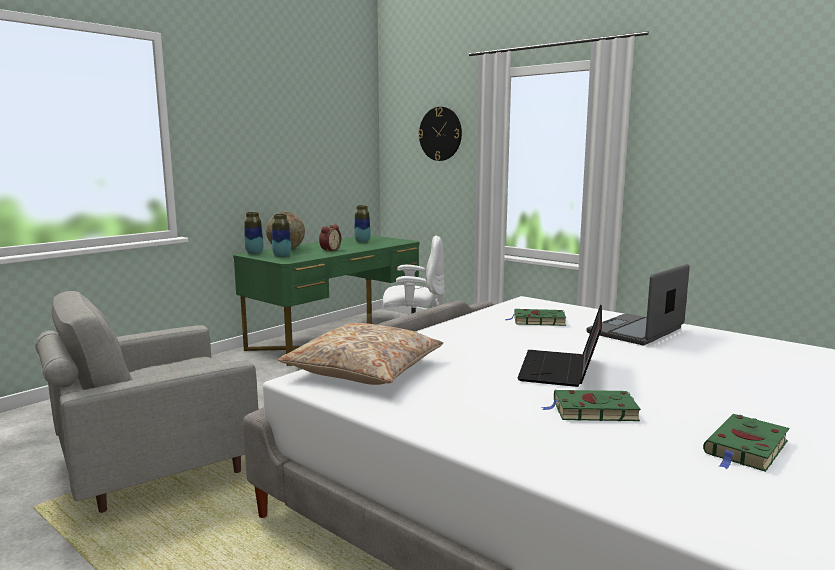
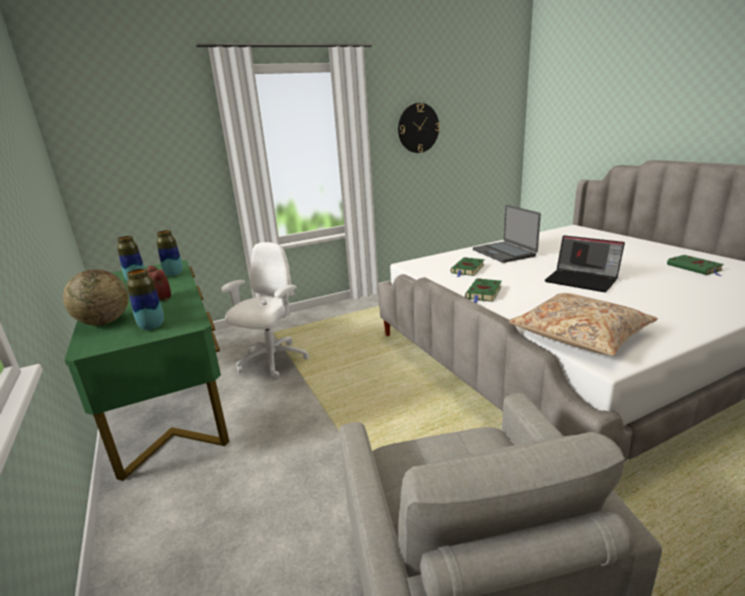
camera: 65 degrees left, 10 degrees up
vase [244,212,264,254] -> vase moved to [157,230,183,276]
wall clock [418,107,462,161] -> wall clock moved to [398,103,440,153]
green book [542,390,641,421] -> green book moved to [465,278,501,303]

